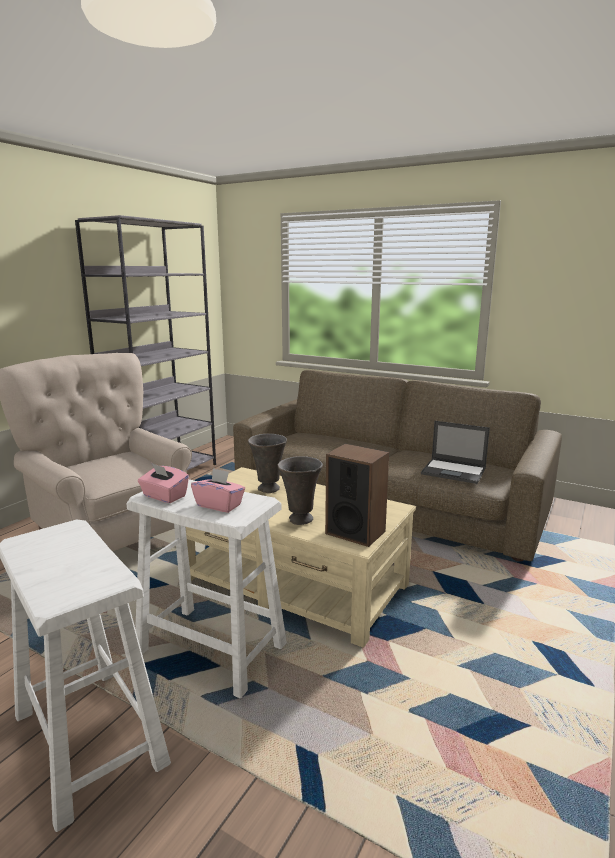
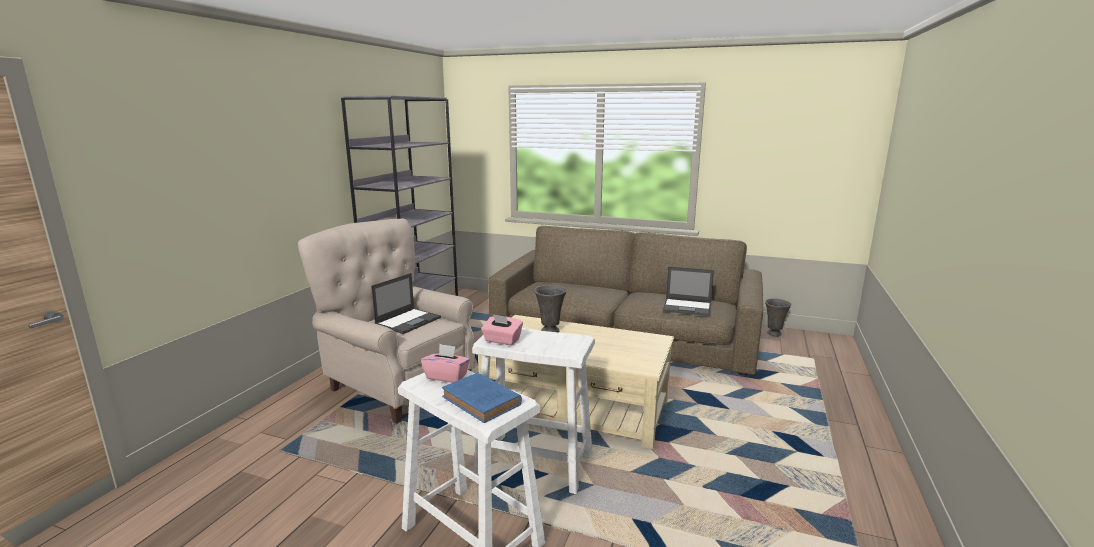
camera: 10 degrees left, 0 degrees up
pink tissue box [191,468,245,513] -> pink tissue box moved to [421,344,470,383]
grey vase [278,456,323,525] -> grey vase moved to [765,298,791,336]
speaker [325,444,389,547] -> none
none -> laptop [371,273,441,334]
none -> blue book [442,372,522,423]

